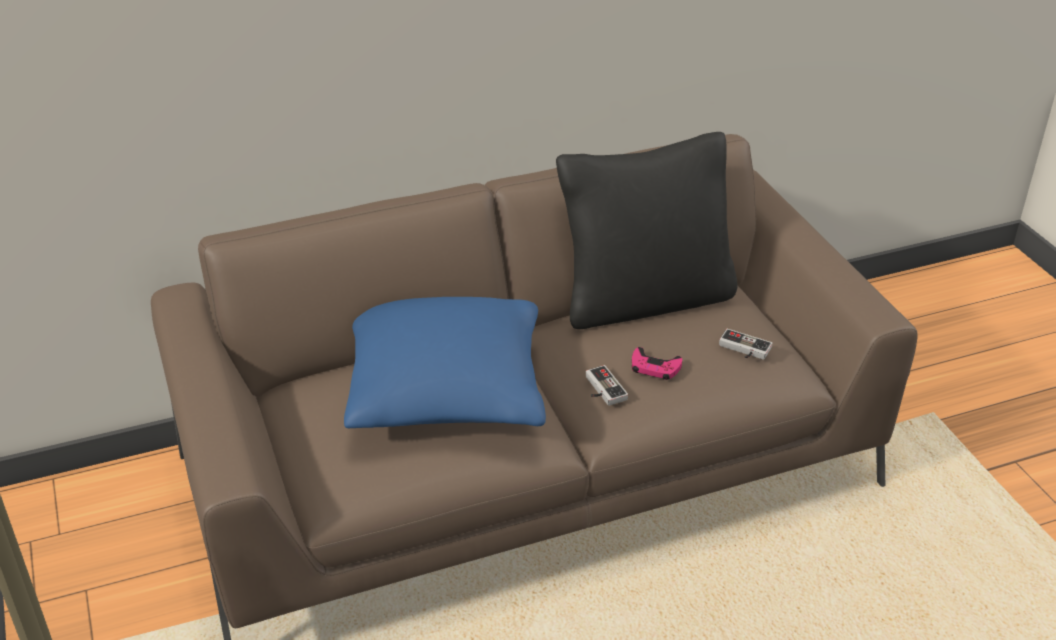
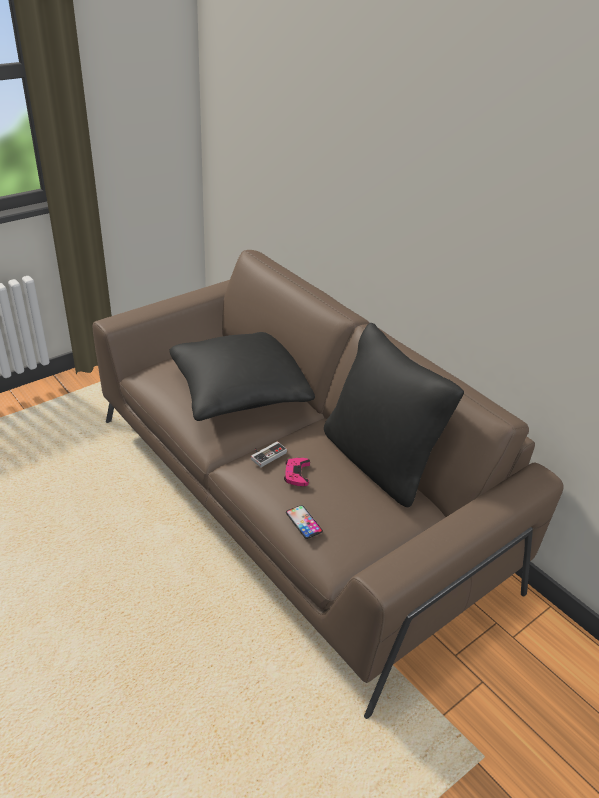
camera: 70 degrees right, 0 degrees up
blue pillow [344,297,546,428] -> black pillow [169,332,315,421]
game controller [719,329,772,360] -> none
none -> phone [286,505,323,539]

